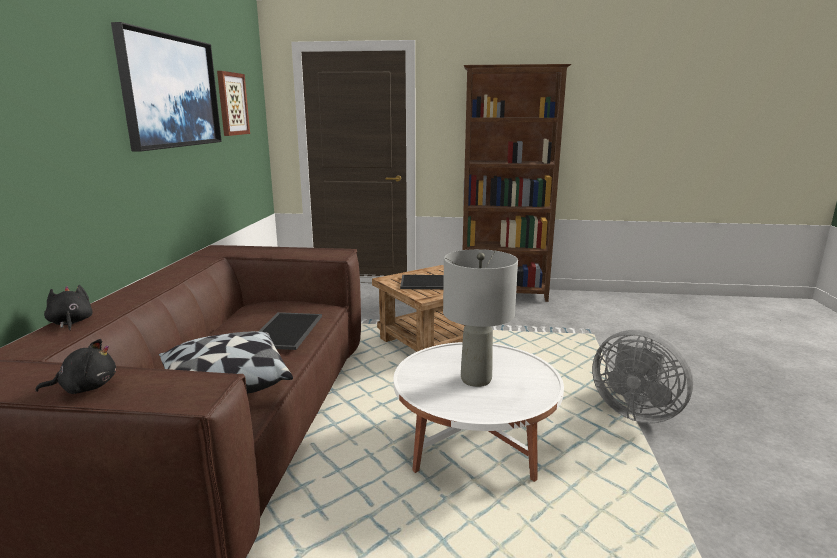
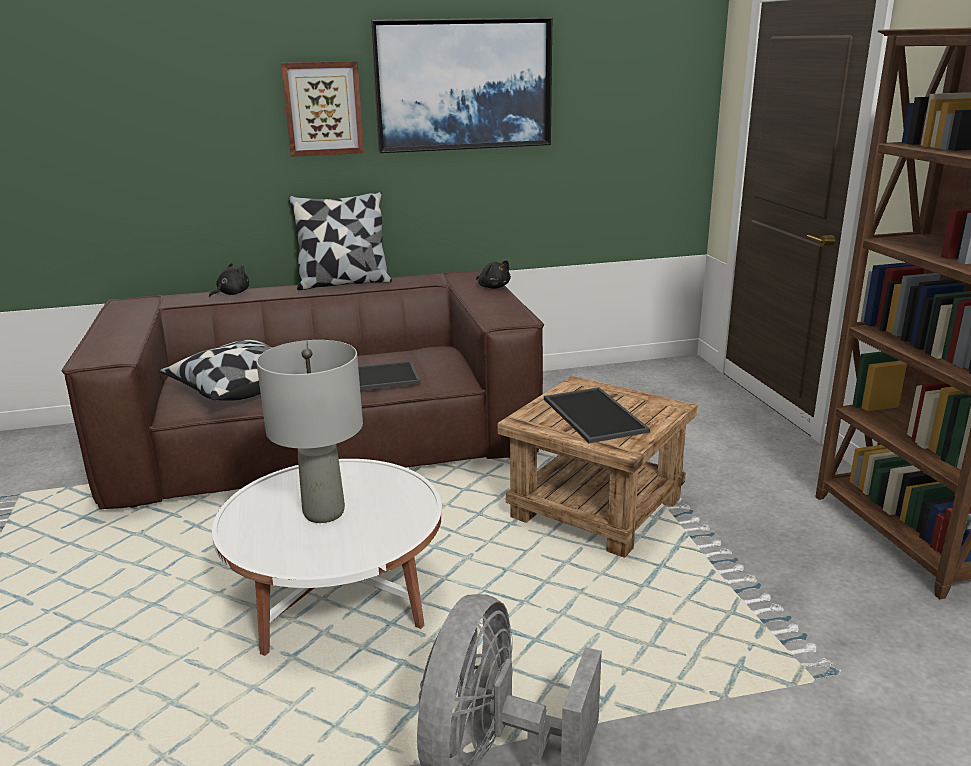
camera: 70 degrees right, 5 degrees up
black plush toy [35,339,116,394] -> black plush toy moved to [476,260,511,289]
picture [217,71,250,136] -> picture moved to [281,61,364,157]
none -> pillow [289,192,392,290]

